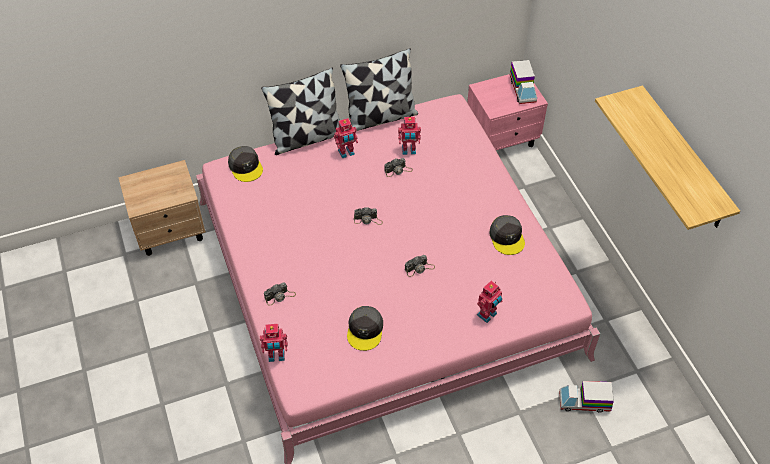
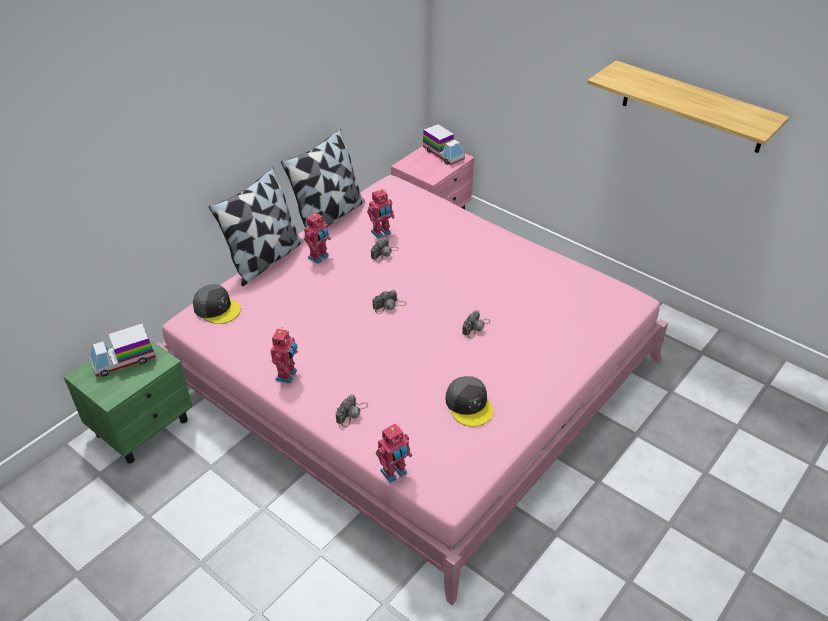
camera: 30 degrees left, 10 degrees down
beige nightstand [118,160,206,256] -> green nightstand [64,339,193,464]
toy robot [477,281,503,323] -> toy robot moved to [270,327,298,383]
grey cap [489,215,525,255] -> none
toy truck [559,381,614,413] -> toy truck moved to [89,323,155,376]

